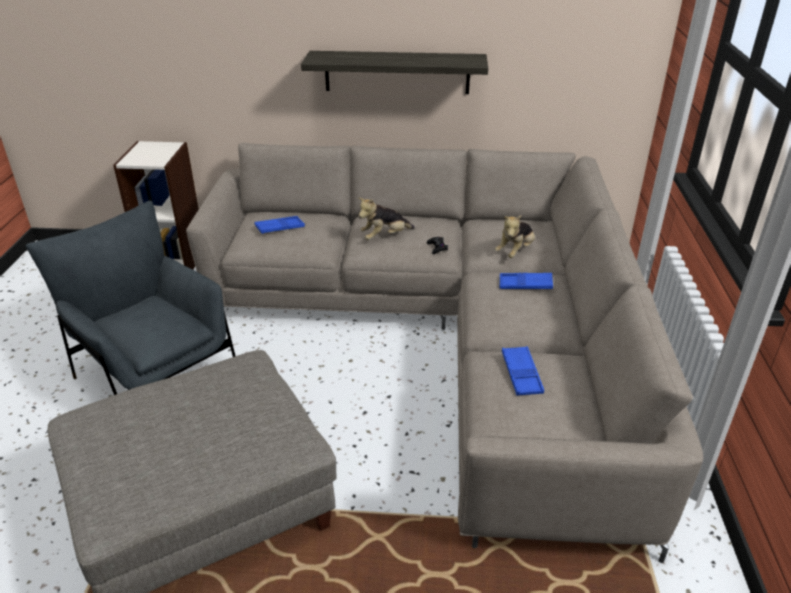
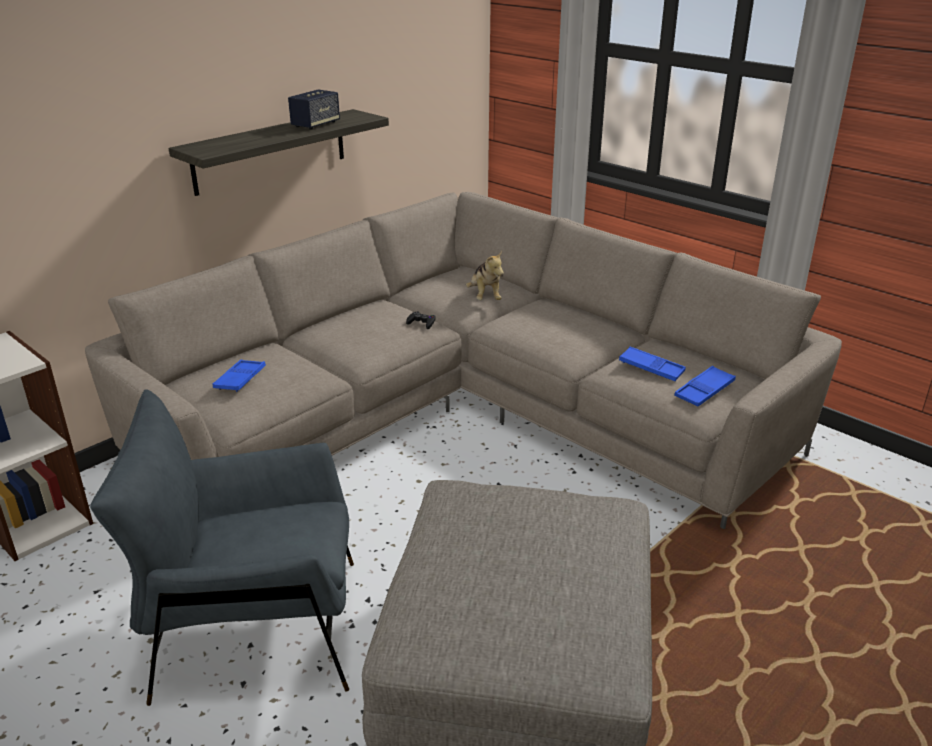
camera: 50 degrees left, 5 degrees down
plush toy [358,198,415,240] -> none
blue tray [499,273,553,289] -> blue tray moved to [674,366,736,407]
none -> speaker [288,89,340,130]

